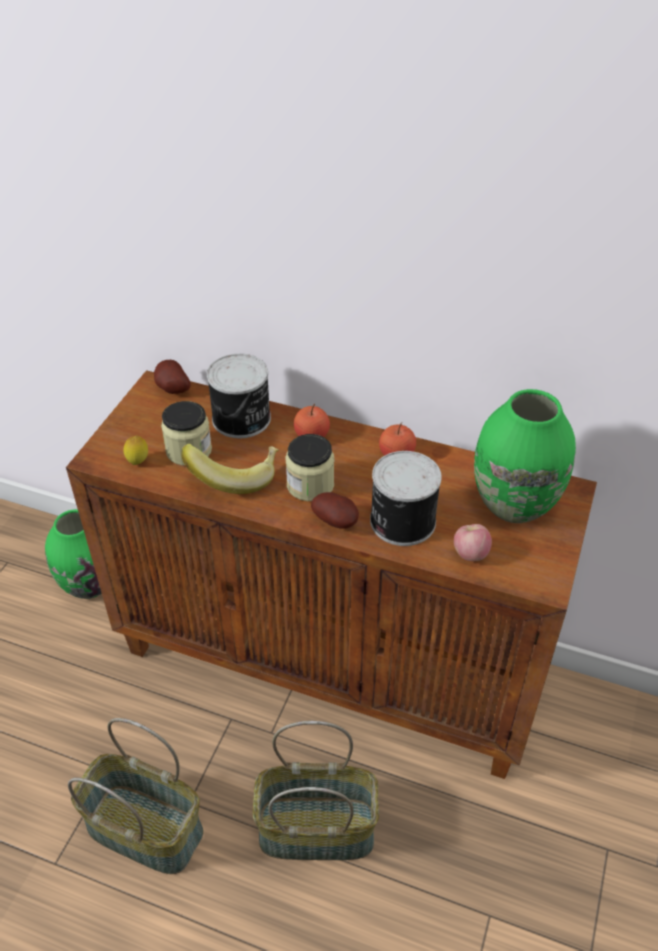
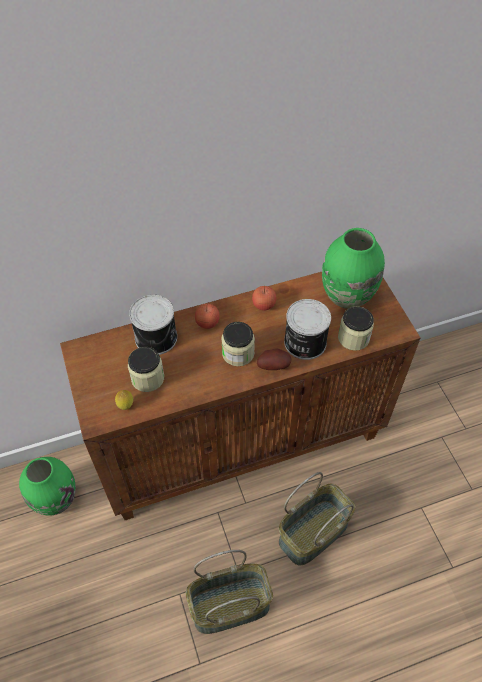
camera: 40 degrees left, 10 degrees up
potato [154,360,191,394] -> none
banana [181,444,278,494] -> none
apple [454,524,492,561] -> jar [338,306,374,351]

